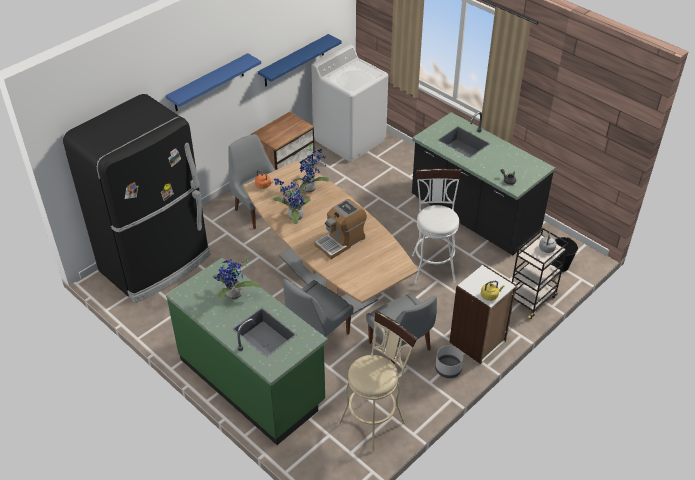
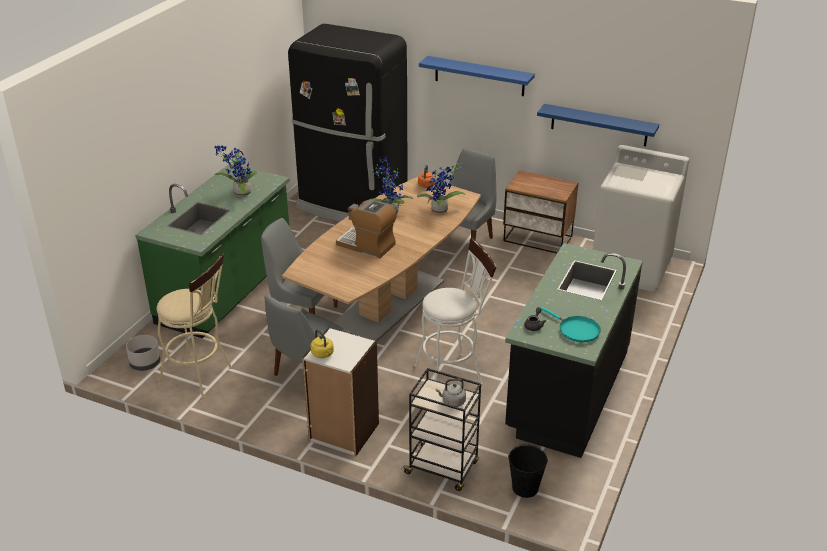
camera: 70 degrees right, 10 degrees down
grey planter [435,346,463,378] -> grey planter moved to [126,335,160,371]
none -> turquoise frying pan [541,307,601,342]

